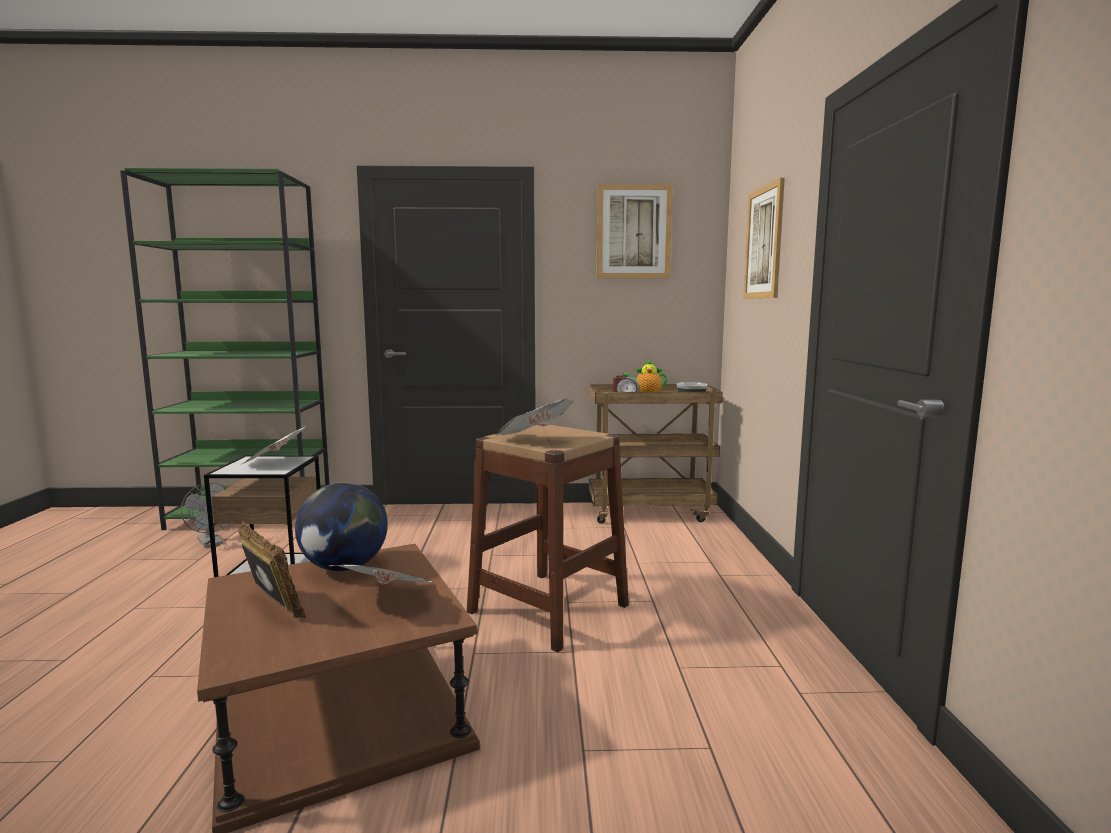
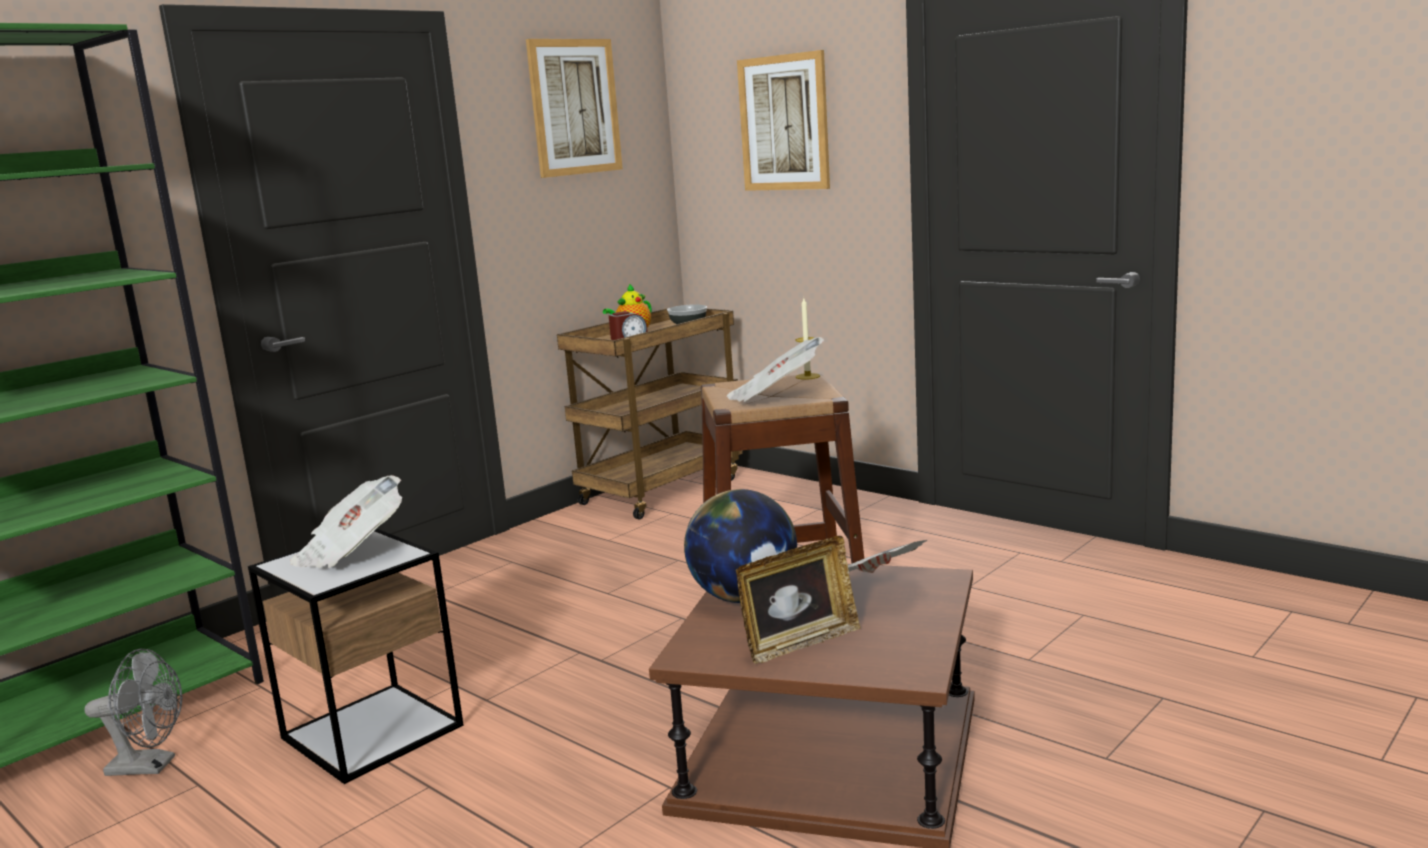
camera: 45 degrees left, 5 degrees up
picture frame [238,522,306,618] -> picture frame turned 150 degrees clockwise [736,536,861,664]
none -> candle [795,298,820,380]

